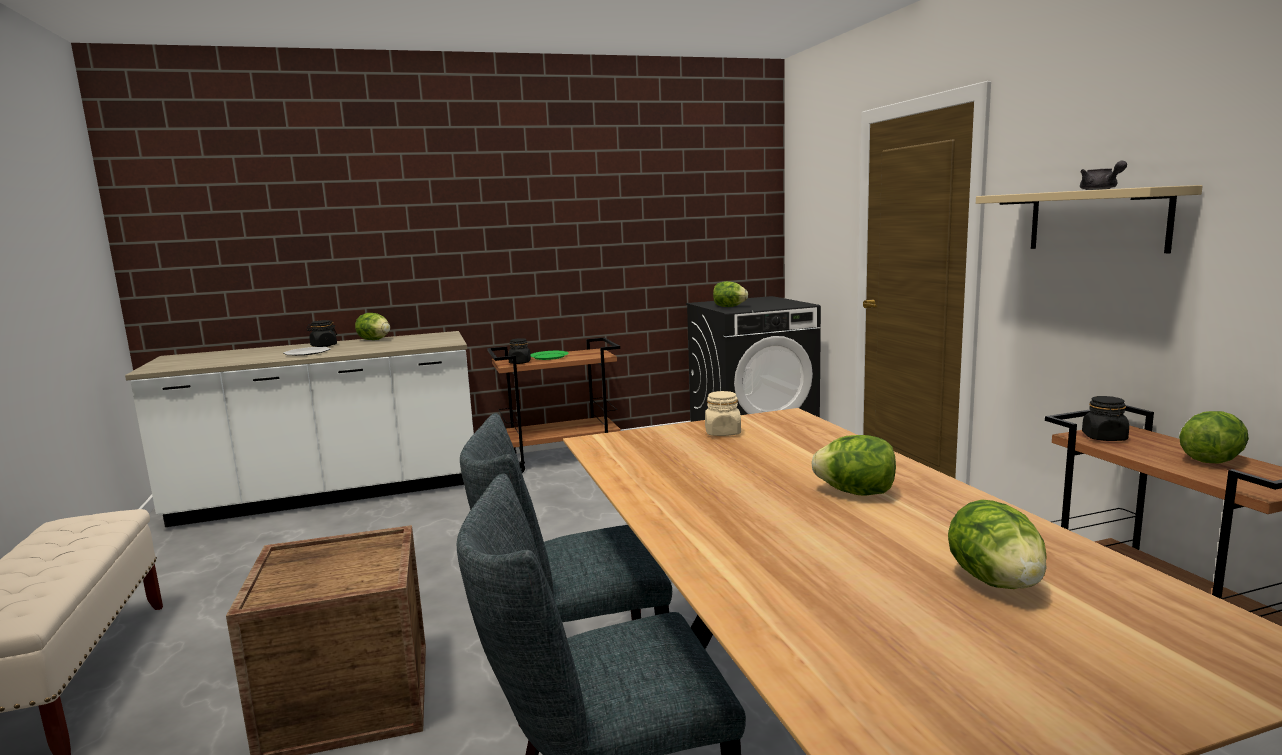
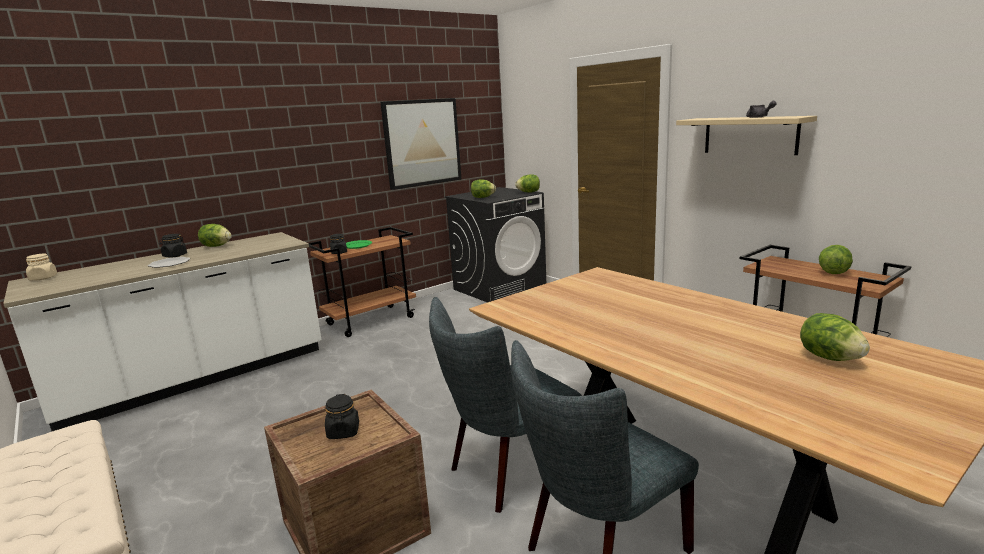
camera: 20 degrees left, 5 degrees up
beige jar [705,391,741,436] -> beige jar moved to [26,254,57,281]
lettuce [811,435,896,495] -> lettuce moved to [515,174,540,193]
black jar [1082,396,1129,441] -> black jar moved to [325,394,359,439]
none -> picture [380,98,461,190]

